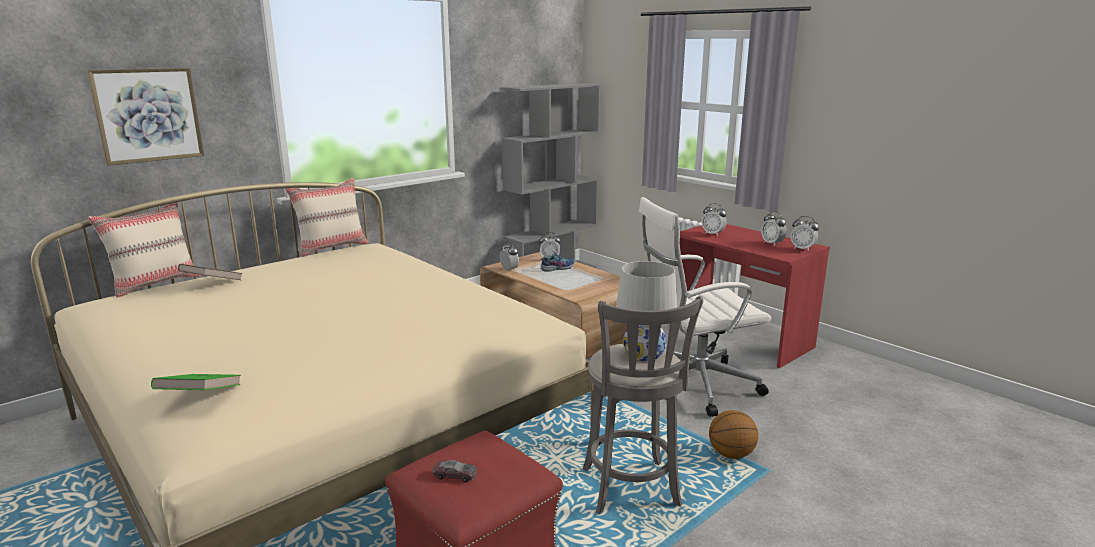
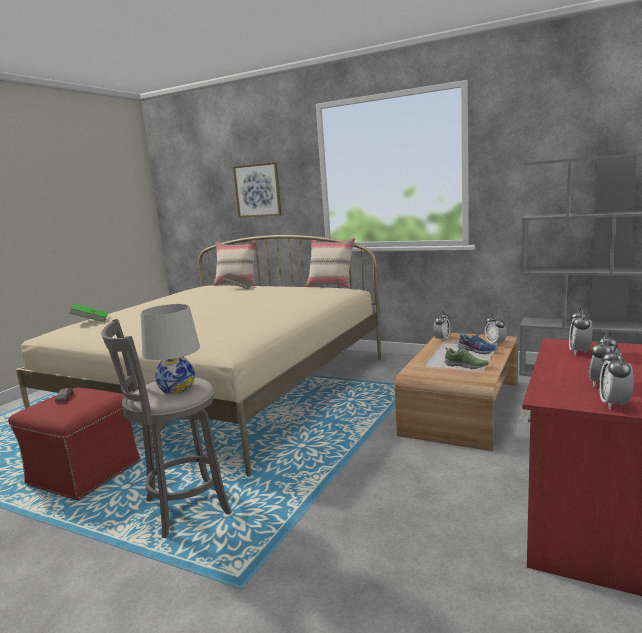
camera: 70 degrees right, 5 degrees down
white office chair [639,197,771,417] -> none
basketball [709,410,758,459] -> none
none -> shoe [444,347,489,369]

